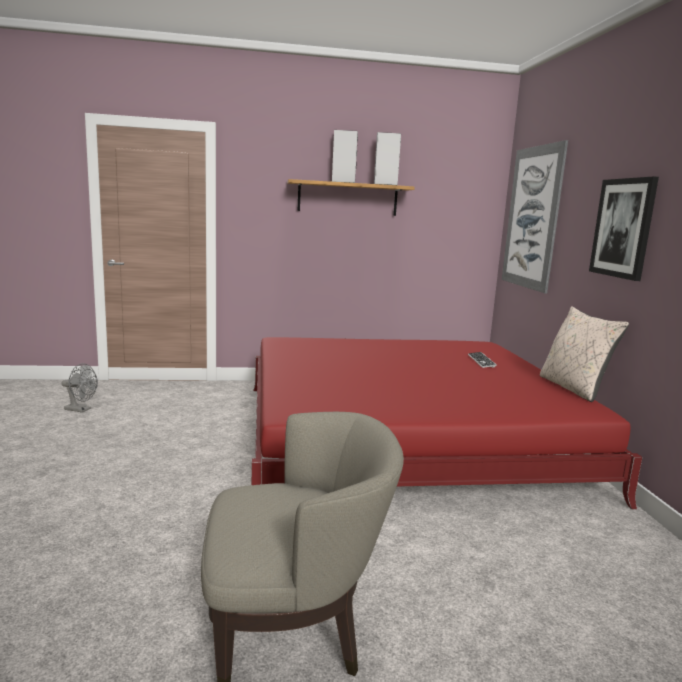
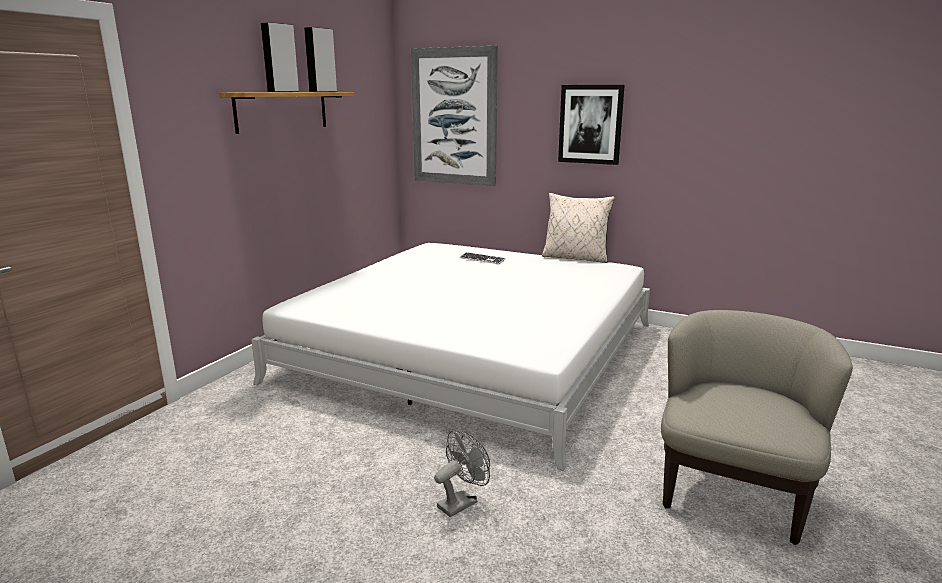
camera: 55 degrees left, 5 degrees up
grey fan [61,363,98,413] -> grey fan moved to [434,430,490,517]
red bed [251,337,642,509] -> white bed [251,243,650,471]

